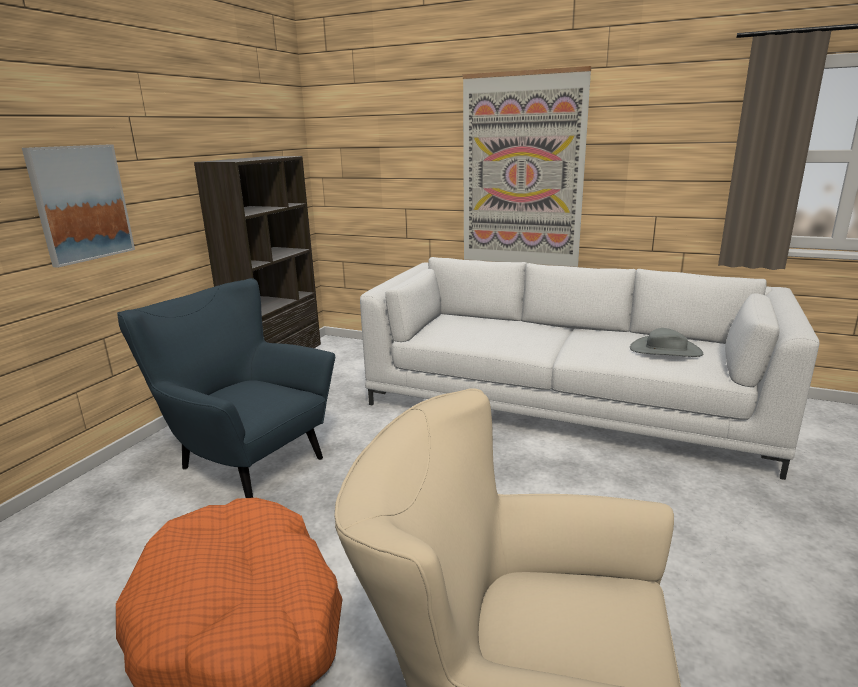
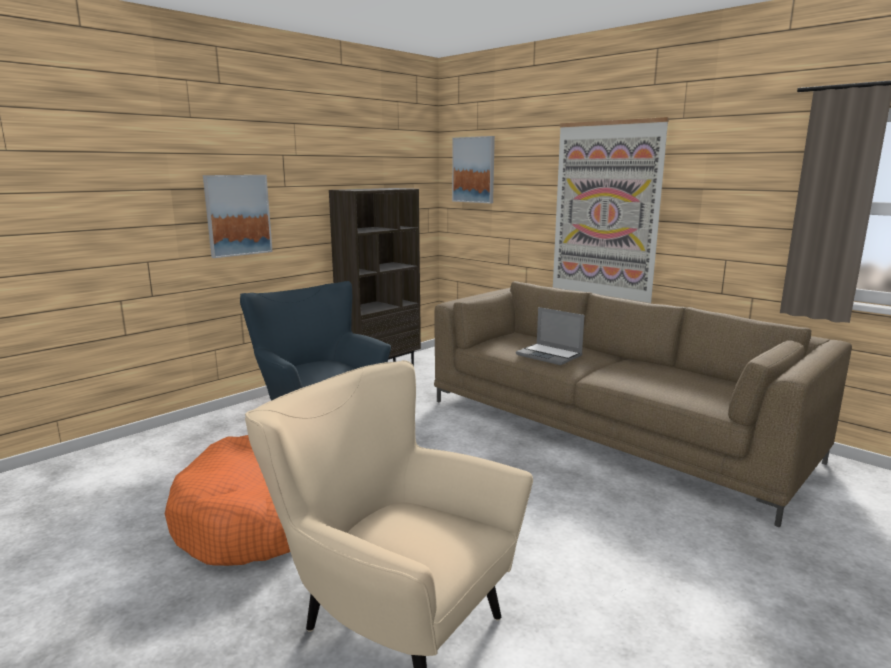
camera: 20 degrees right, 5 degrees down
white sofa [360,257,819,480] -> brown sofa [434,281,852,527]
grey hat [630,328,703,357] -> none
none -> picture [452,136,495,203]
none -> laptop [516,307,585,365]

